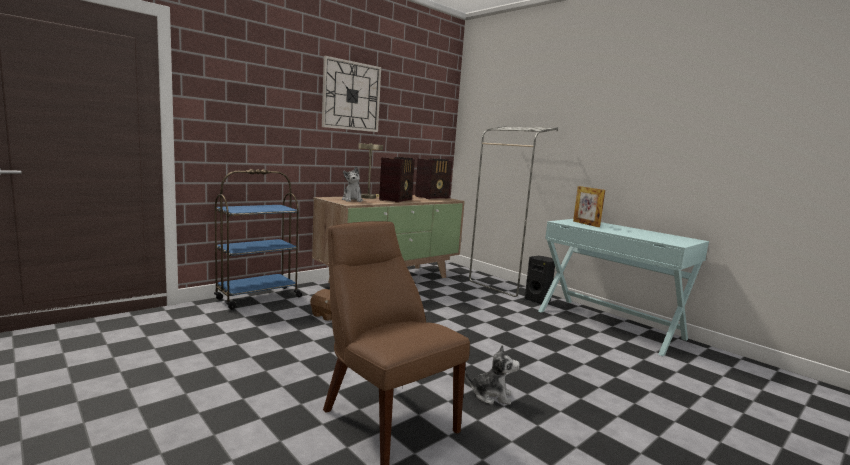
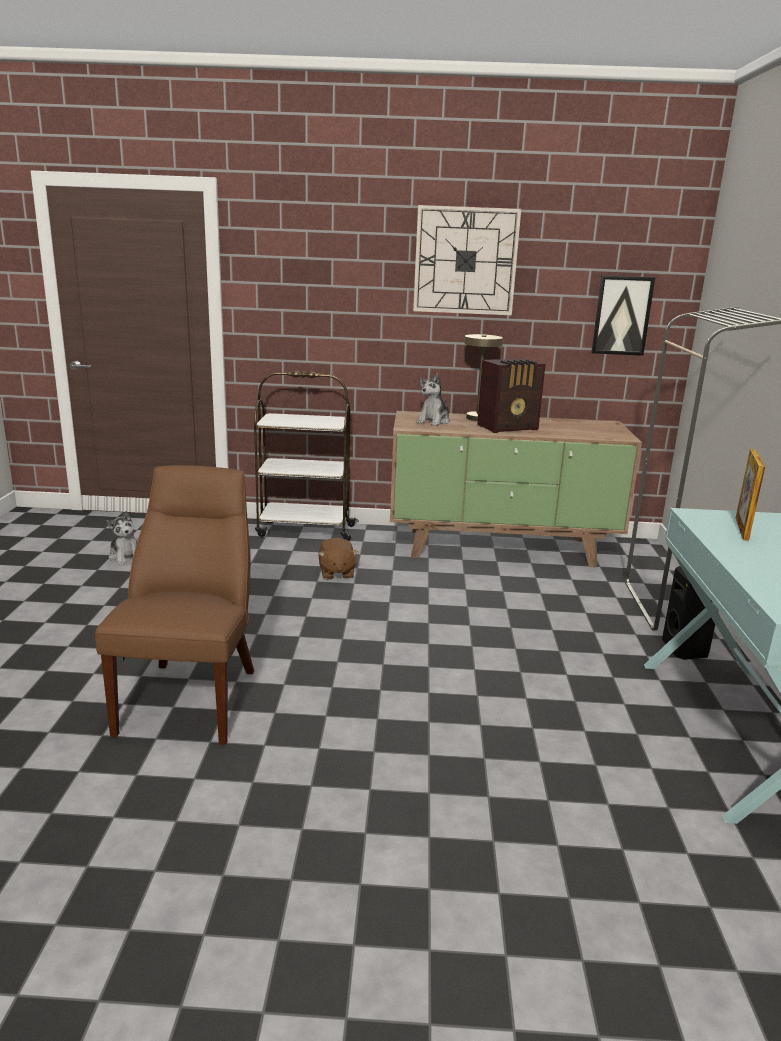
camera: 45 degrees right, 10 degrees up
blue cart [214,169,302,310] -> white cart [254,371,359,541]
radio [415,158,452,199] -> none
plush toy [465,344,520,405] -> plush toy moved to [107,511,137,565]
none -> picture [591,275,655,356]

